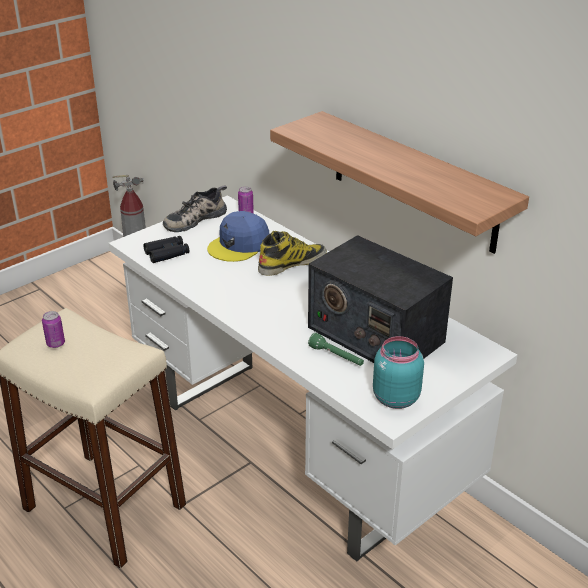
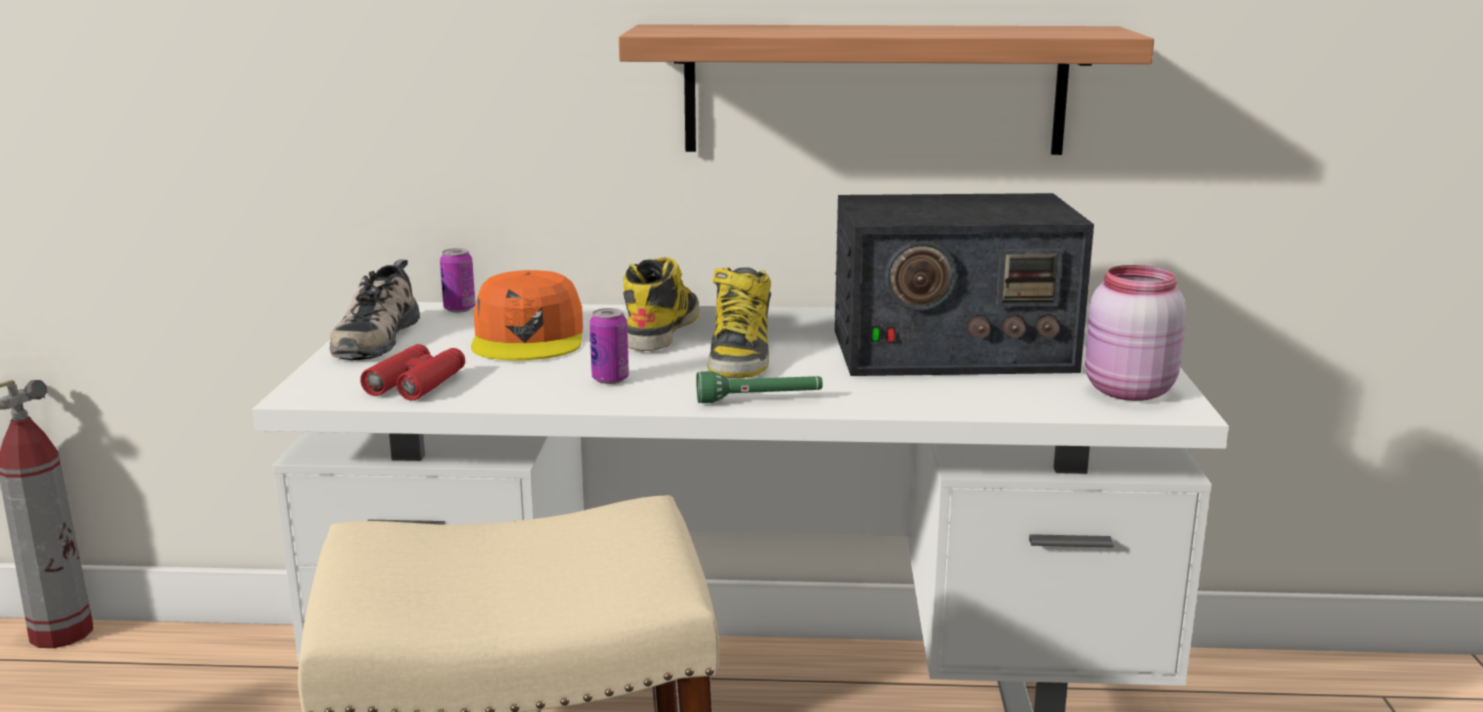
camera: 45 degrees left, 15 degrees down
can [42,311,65,348] -> can moved to [590,308,629,384]
black binoculars [143,236,189,263] -> red binoculars [360,344,465,401]
blue cap [207,211,269,262] -> orange cap [471,270,583,361]
green flashlight [308,333,364,366] -> green flashlight moved to [696,371,822,403]
turquoise jar [373,336,424,409] -> pink jar [1085,265,1186,401]
none -> boot [707,267,771,378]

